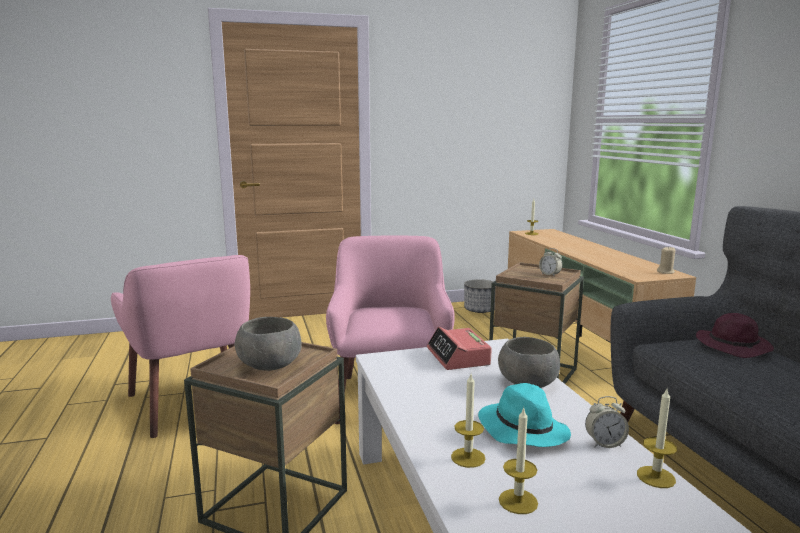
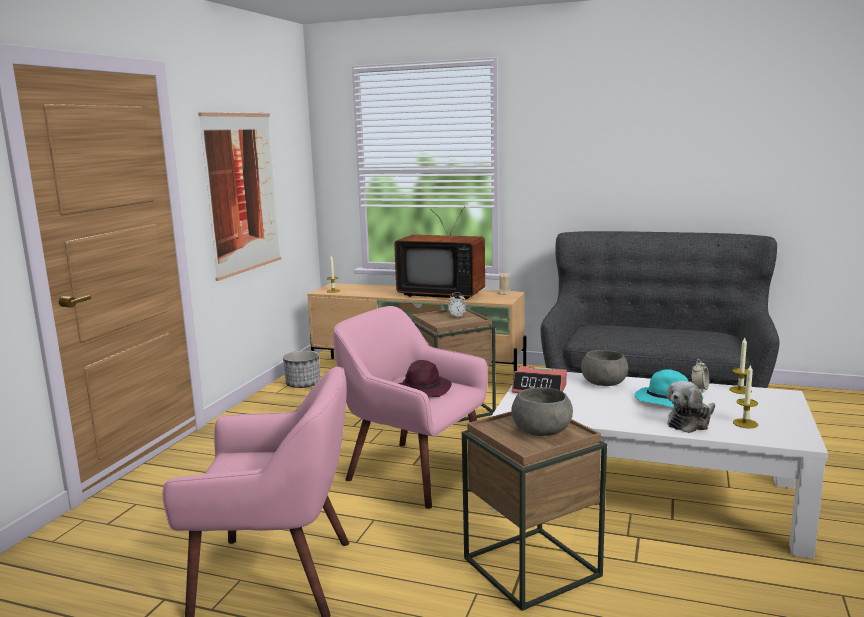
camera: 55 degrees left, 0 degrees up
candle [451,374,486,468] -> plush toy [667,381,715,433]
purple hat [696,313,774,358] -> purple hat moved to [398,360,452,397]
none -> picture [198,112,282,281]
none -> television [394,206,485,300]

